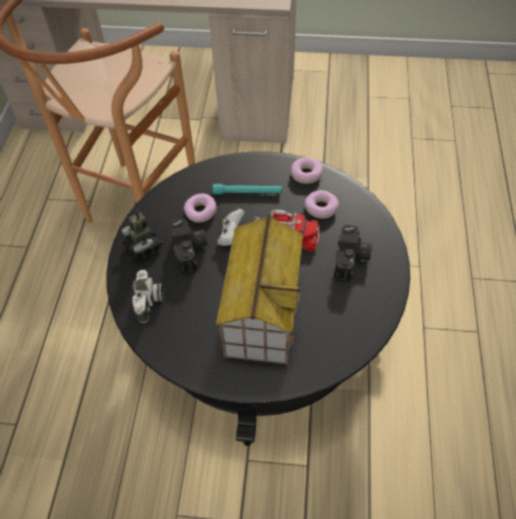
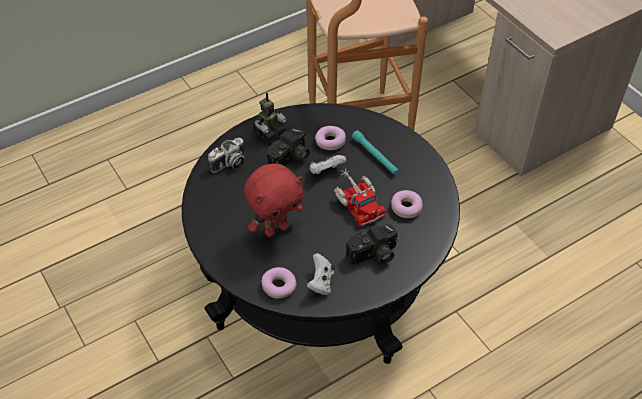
camera: 50 degrees right, 5 degrees down
toy robot [121,210,162,260] -> toy robot turned 150 degrees counterclockwise [253,92,287,142]
toy house [216,214,303,365] -> red plush toy [244,163,303,237]
donut [291,157,323,184] -> donut moved to [261,267,297,299]
none -> white game controller [307,253,335,295]

